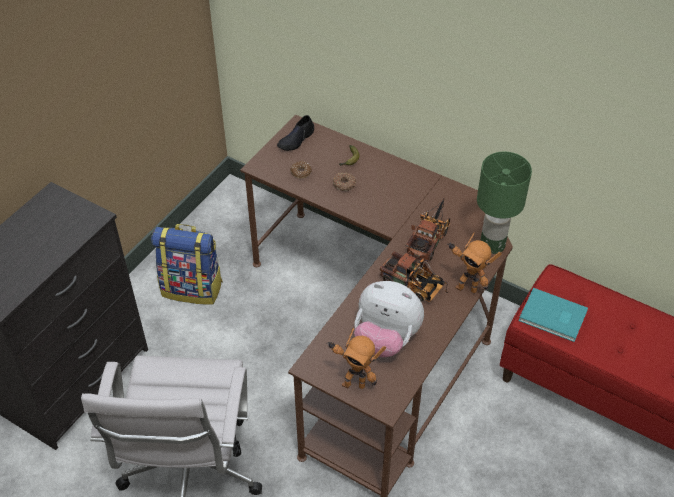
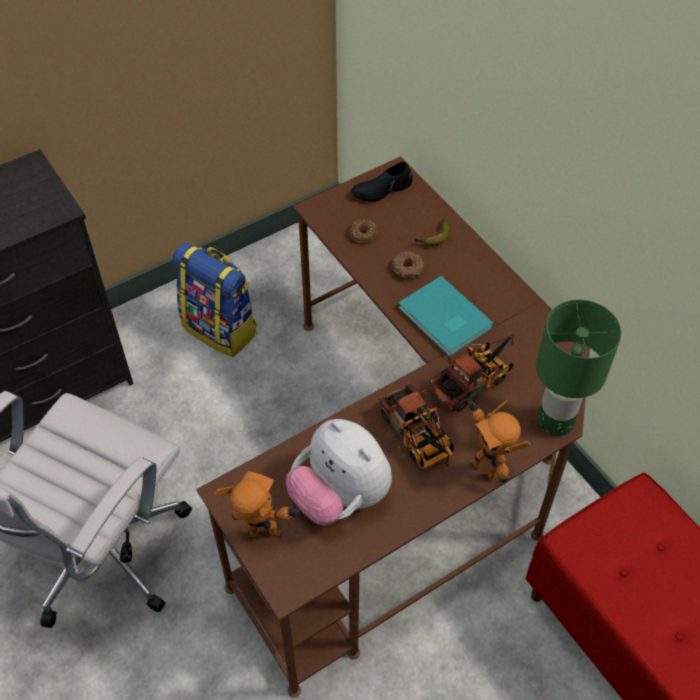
camera: 25 degrees right, 5 degrees up
toy robot [327,328,386,389] -> toy robot turned 150 degrees clockwise [215,471,300,538]
turquoise book [519,288,588,342] -> turquoise book moved to [398,276,494,356]

